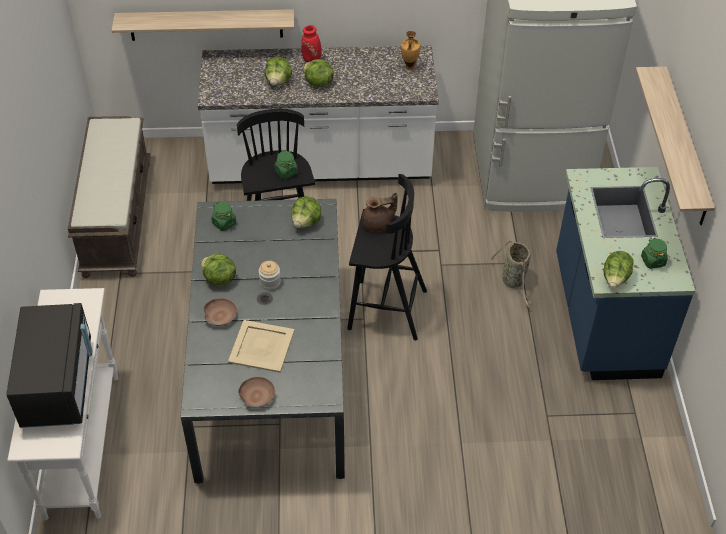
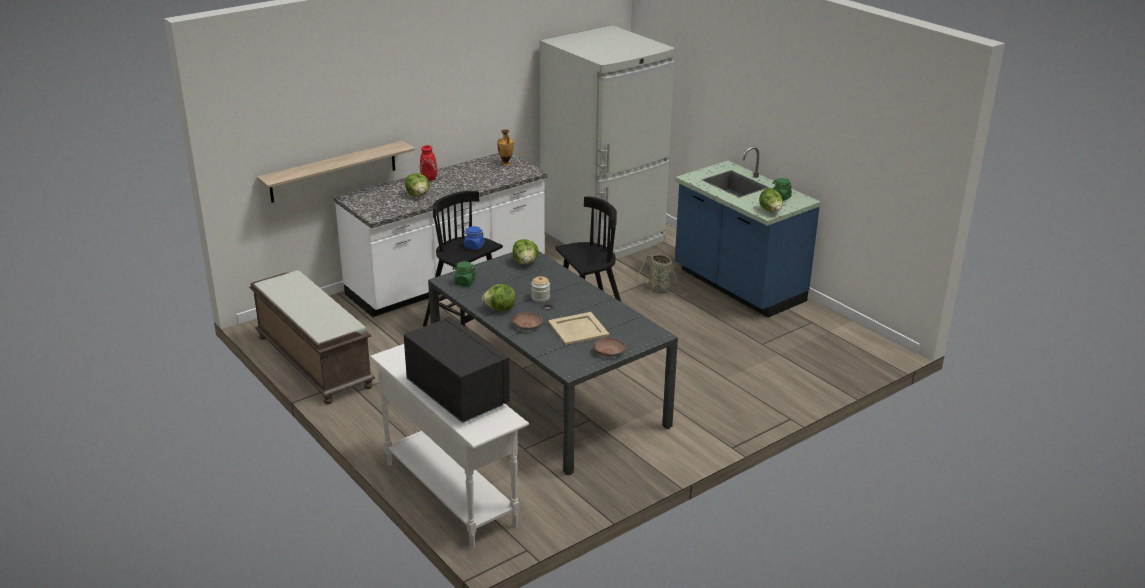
camera: 35 degrees left, 20 degrees down
green jar [274,151,298,179] -> blue jar [463,226,485,250]
lettuce [303,59,334,87] -> none
brown teapot [362,192,398,232] -> none
shelf [636,67,715,225] -> none

